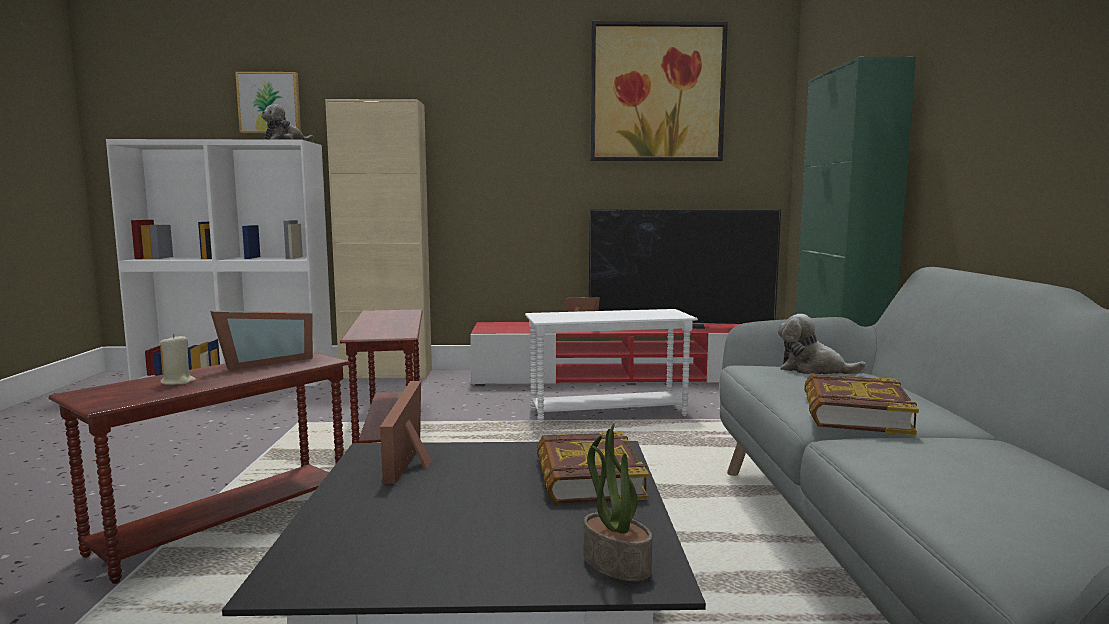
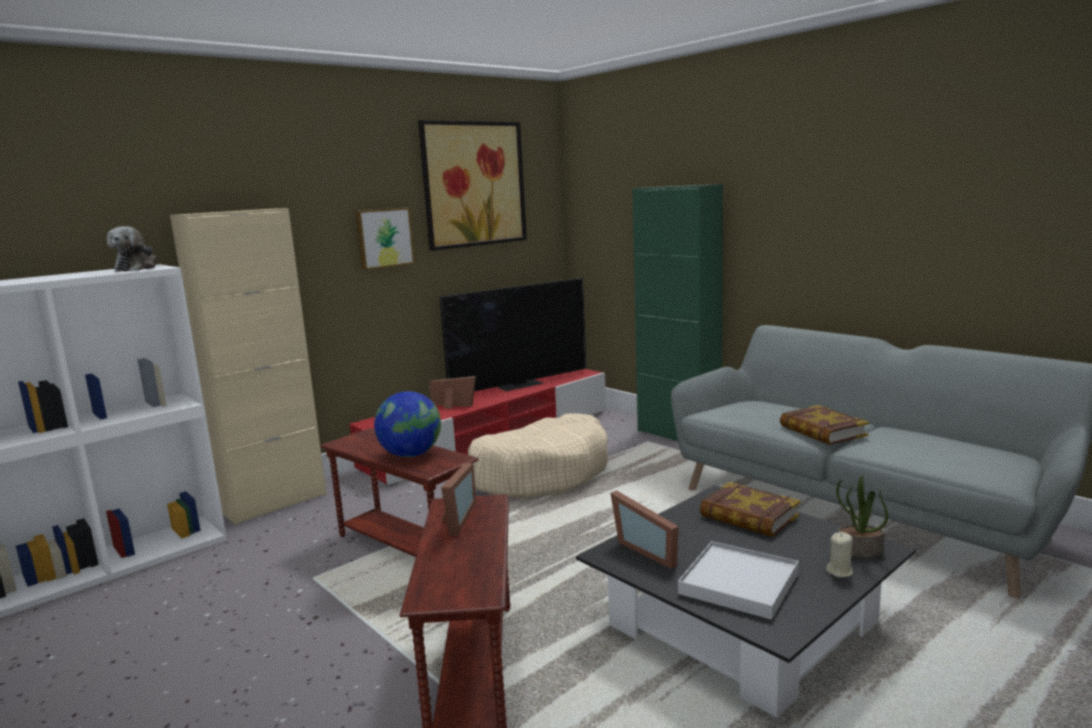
camera: 40 degrees left, 5 degrees up
beige candle [160,334,196,385] -> beige candle moved to [826,532,853,577]
picture [235,72,301,133] -> picture moved to [355,207,415,270]
white side table [525,309,698,424] -> beige dog bed [468,413,608,498]
plush toy [778,314,867,375] -> none
none -> globe [374,391,441,457]
none -> white tray [678,541,799,620]

